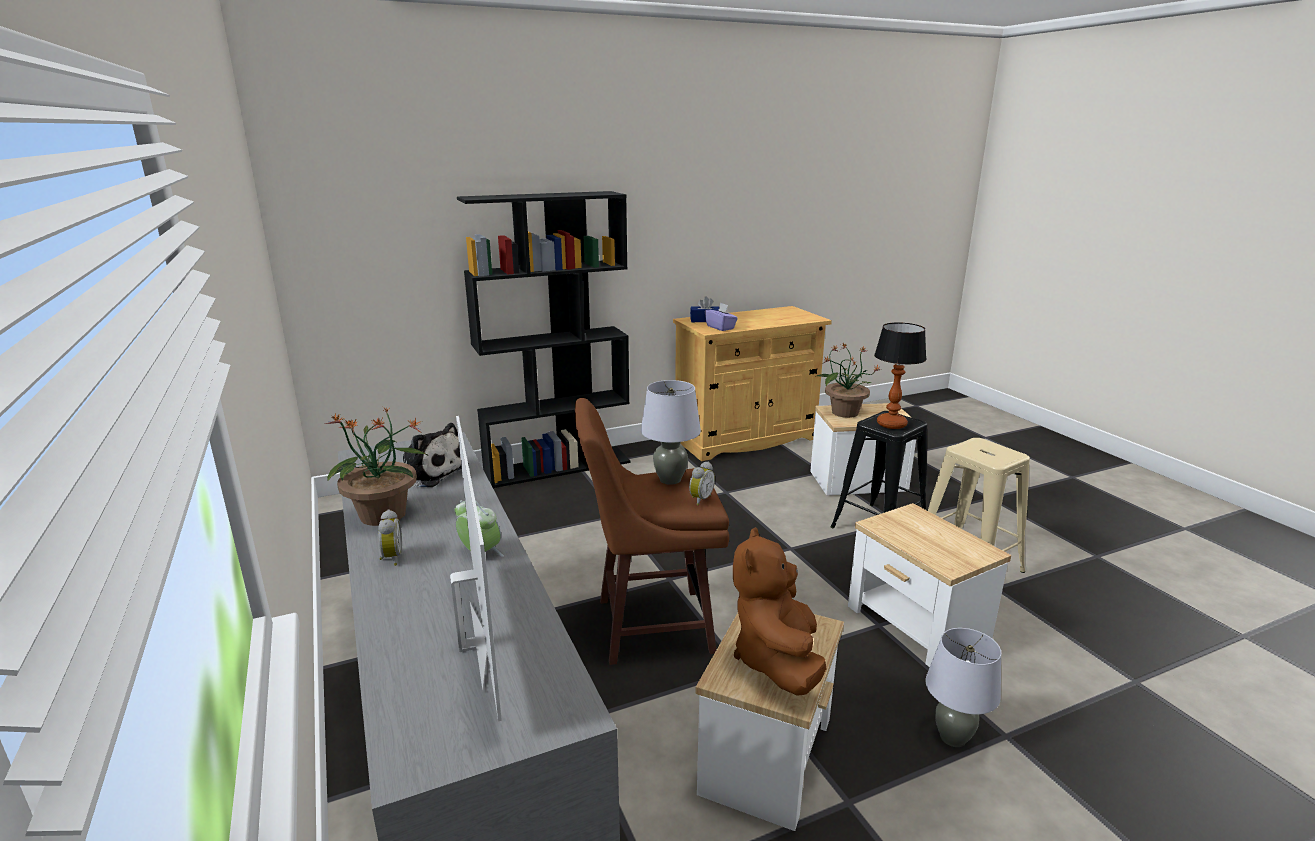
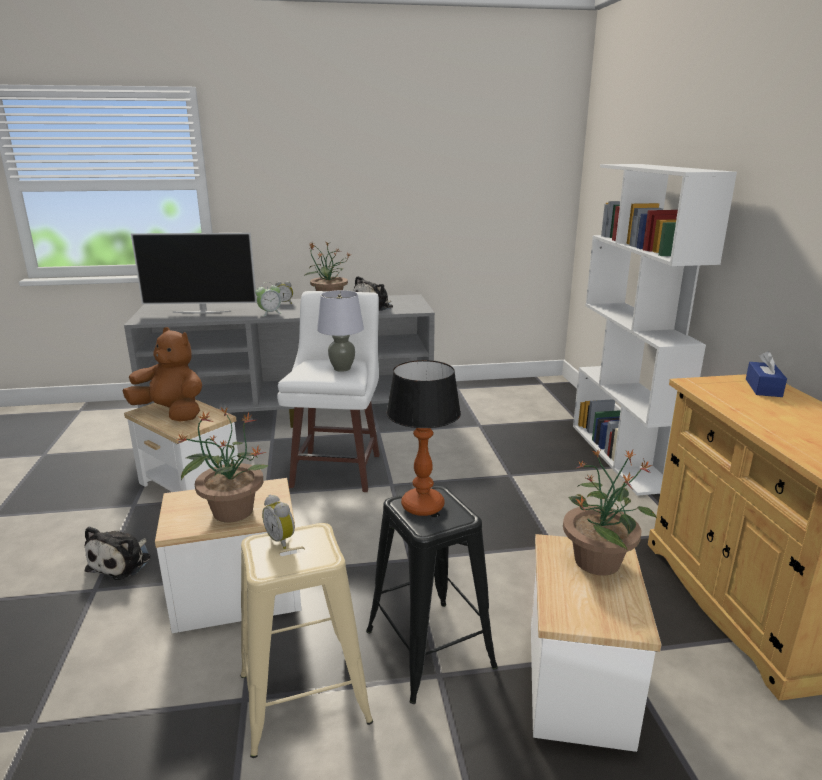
camera: 105 degrees right, 0 degrees up
black bookcase [457,191,630,488] -> white bookcase [573,164,737,496]
brown stool [575,398,729,665] -> white stool [277,291,380,492]
alarm clock [689,461,715,506] -> alarm clock moved to [262,495,295,549]
purple tissue box [705,303,738,331] -> none
grey table lamp [926,628,1001,747] -> plush toy [85,526,151,580]
none -> potted plant [175,407,269,523]

